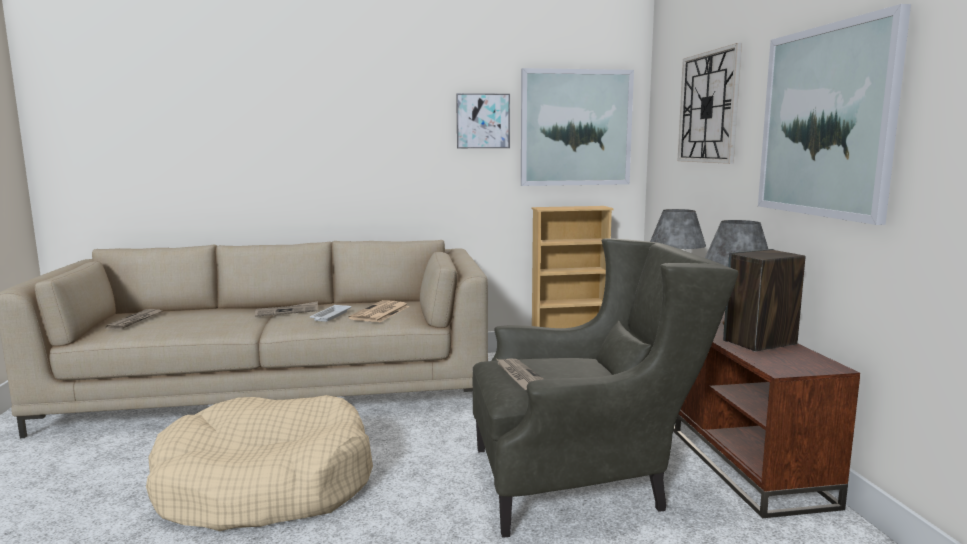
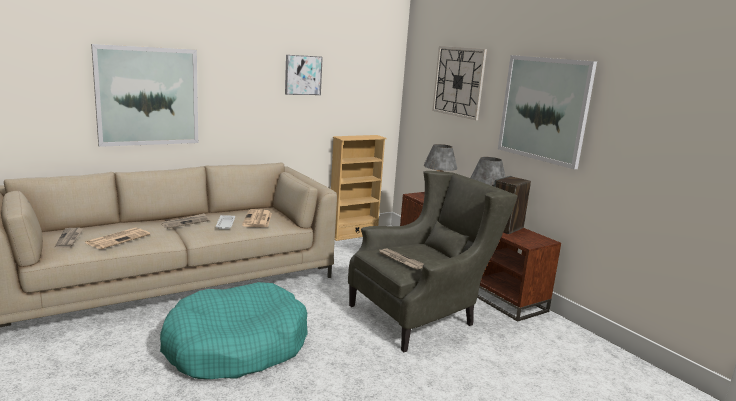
camera: 25 degrees left, 5 degrees up
beige dog bed [146,395,373,531] -> turquoise dog bed [160,282,308,379]
picture [521,68,634,186] -> picture moved to [91,44,198,147]
none -> newspaper [86,227,150,249]

